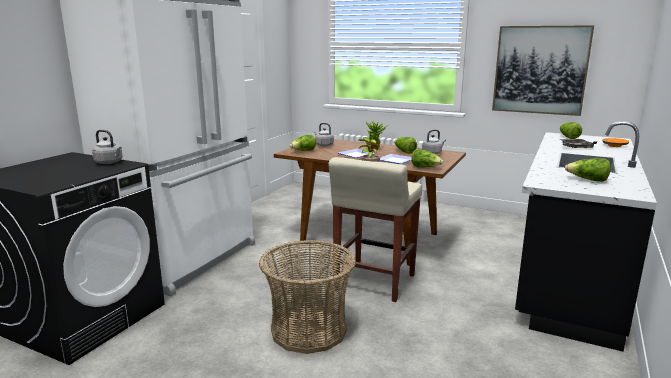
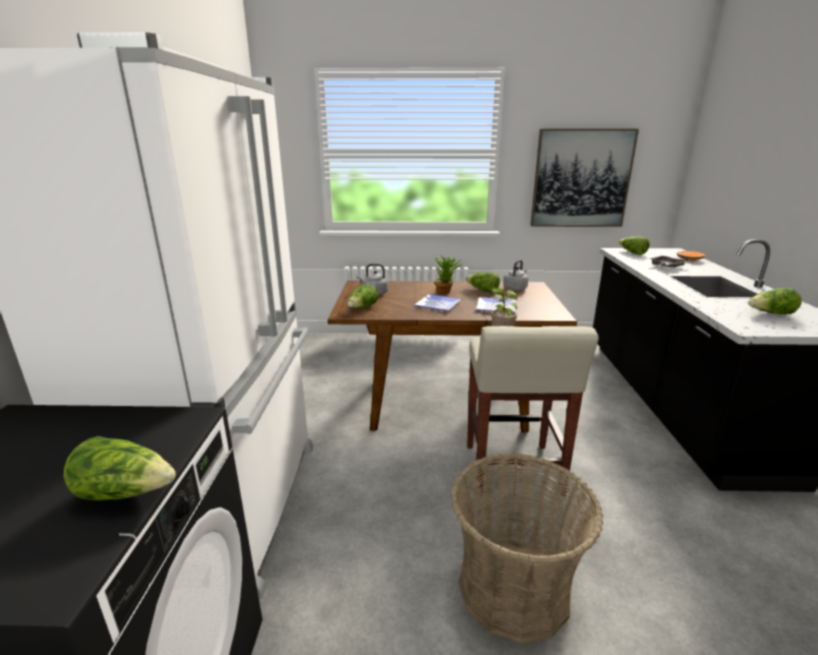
camera: 25 degrees left, 5 degrees up
grey kettle [92,130,122,164] -> none
lettuce [411,149,443,168] -> lettuce moved to [64,436,176,501]

